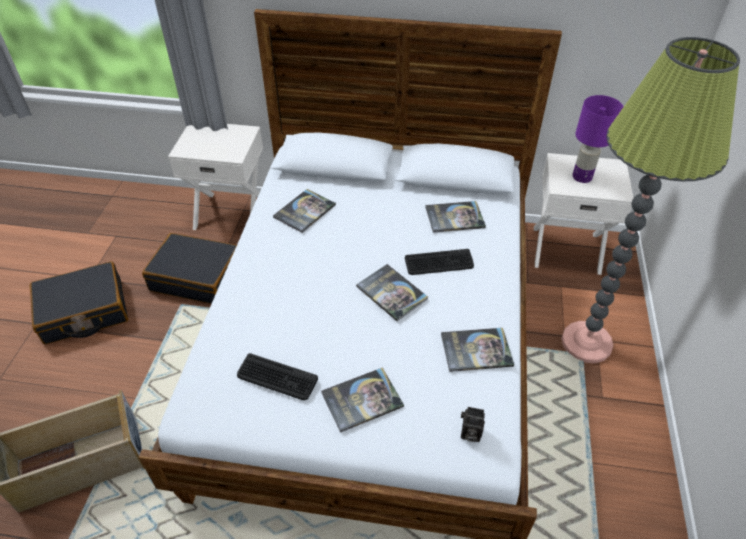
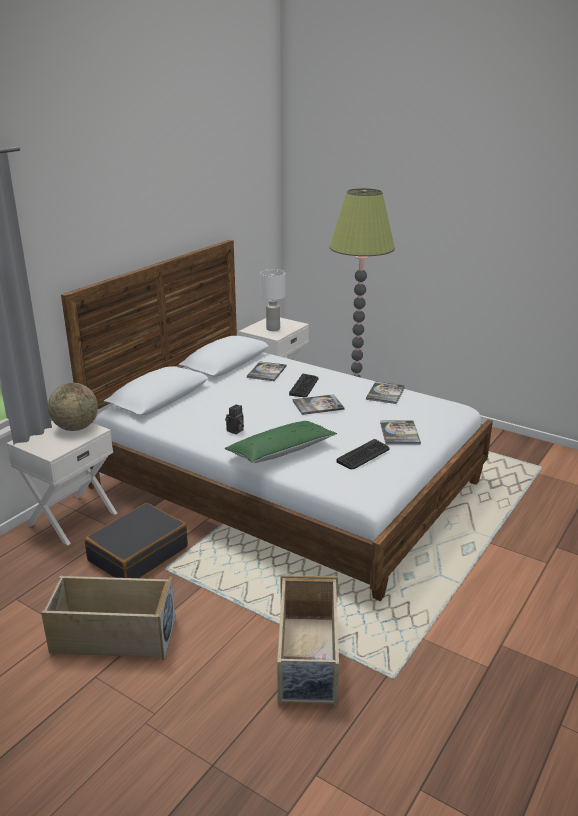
camera: 65 degrees left, 20 degrees down
black suitcase [30,262,129,344] -> beige storage box [41,576,176,660]
book [273,189,336,233] -> none
camera [461,407,485,442] -> camera moved to [225,404,244,434]
purple table lamp [573,95,623,183] -> white table lamp [260,269,286,331]
none -> globe [48,383,98,431]
none -> green pillow [225,421,337,463]

